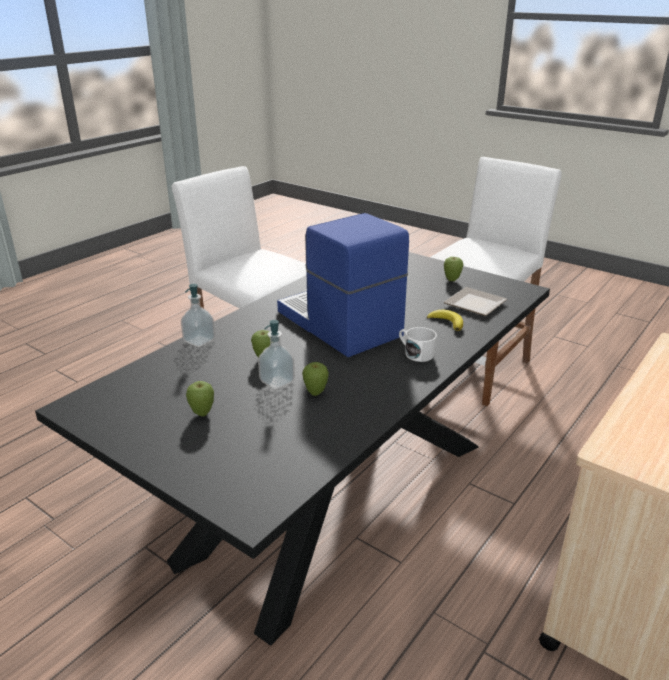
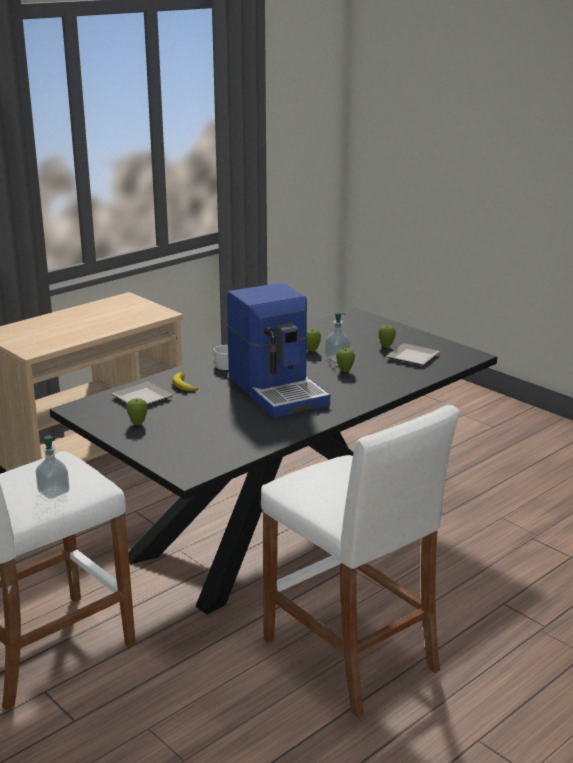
camera: 170 degrees left, 5 degrees down
soap dispenser [181,284,215,347] -> soap dispenser moved to [36,436,69,499]
none -> plate [386,343,440,365]

